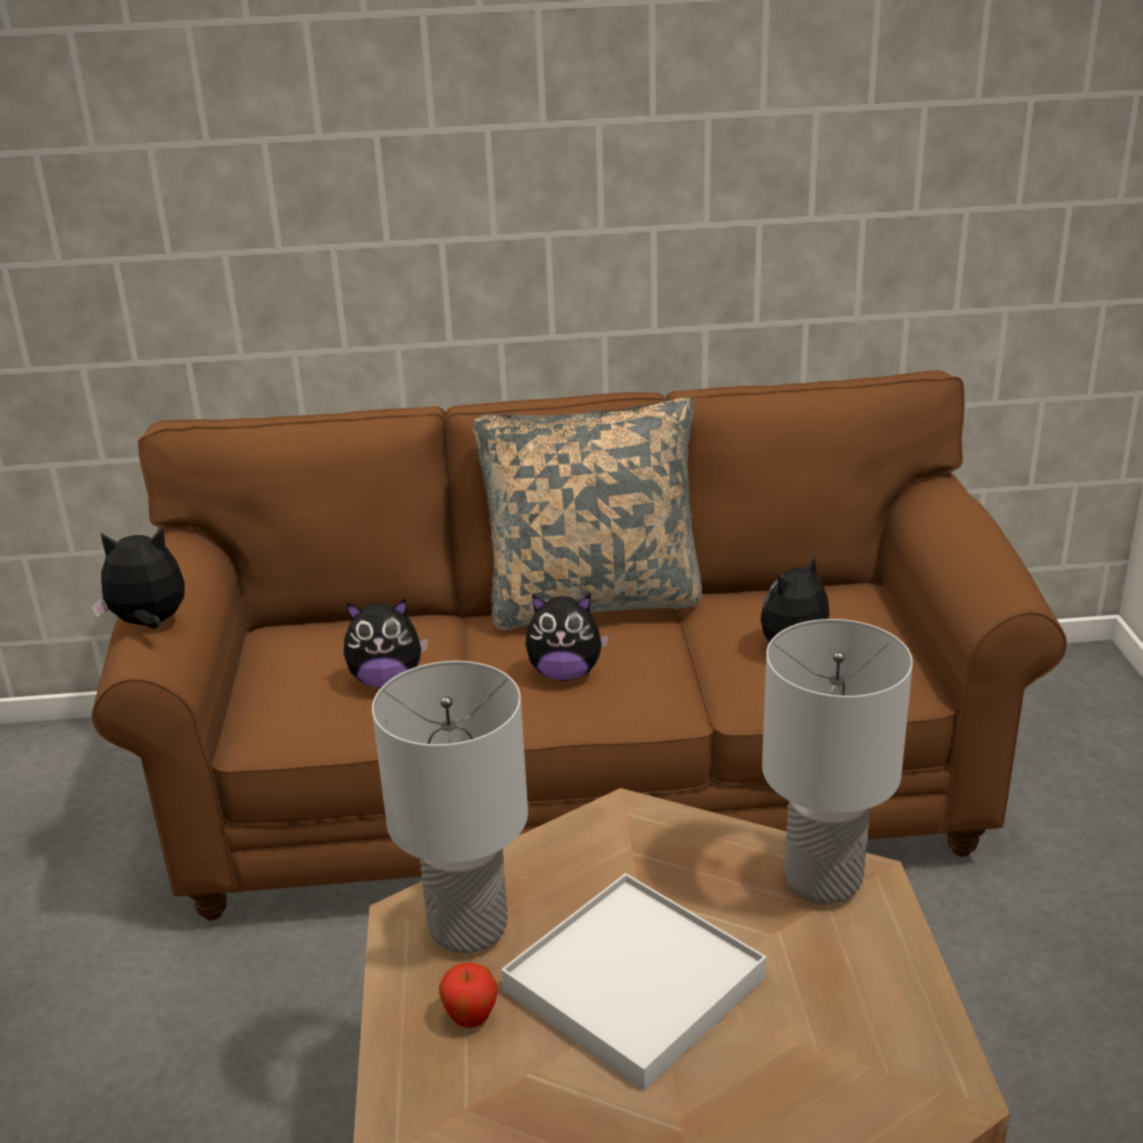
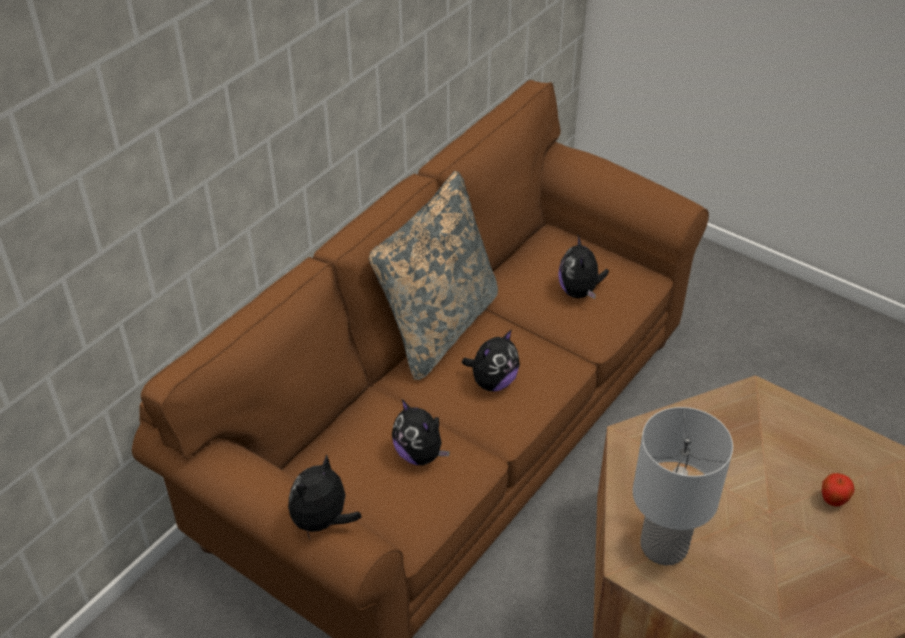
camera: 50 degrees left, 15 degrees up
plush toy [344,599,428,688] -> plush toy turned 105 degrees clockwise [392,399,450,465]
apple [439,963,498,1028] -> apple moved to [822,473,854,506]
white tray [501,873,766,1091] -> none
grey table lamp [762,619,913,904] -> none

